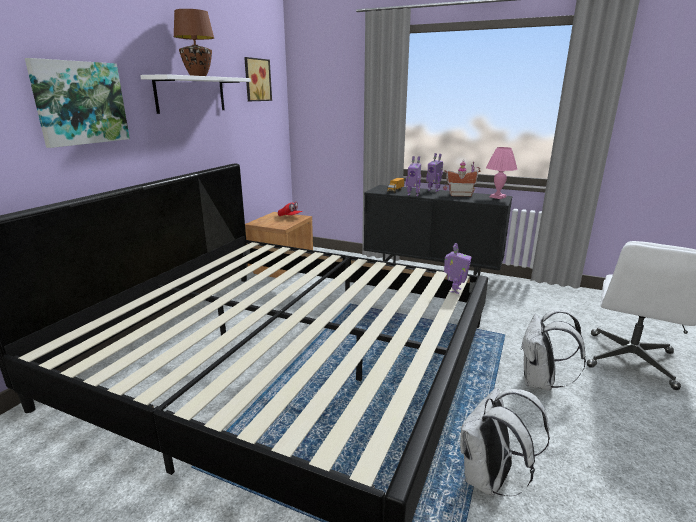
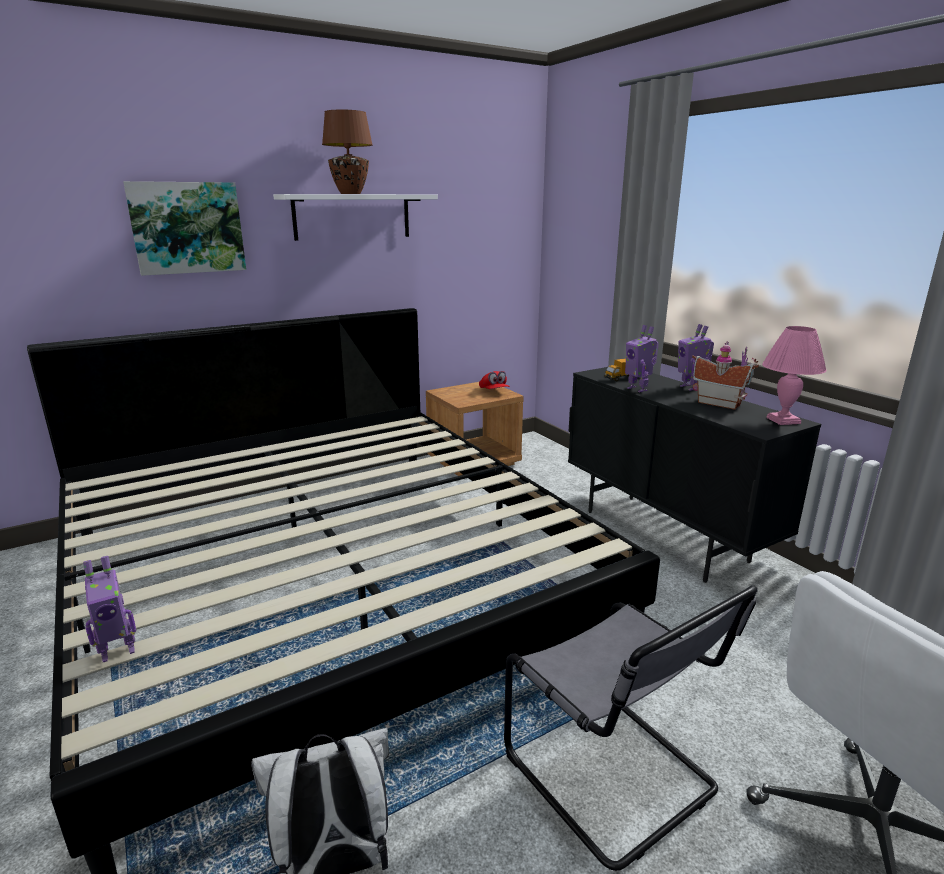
camera: 35 degrees right, 0 degrees up
picture [244,57,272,101] -> none
toy robot [444,243,472,294] -> toy robot moved to [83,556,136,662]
white backpack [520,310,586,391] -> grey chair [504,585,758,871]

